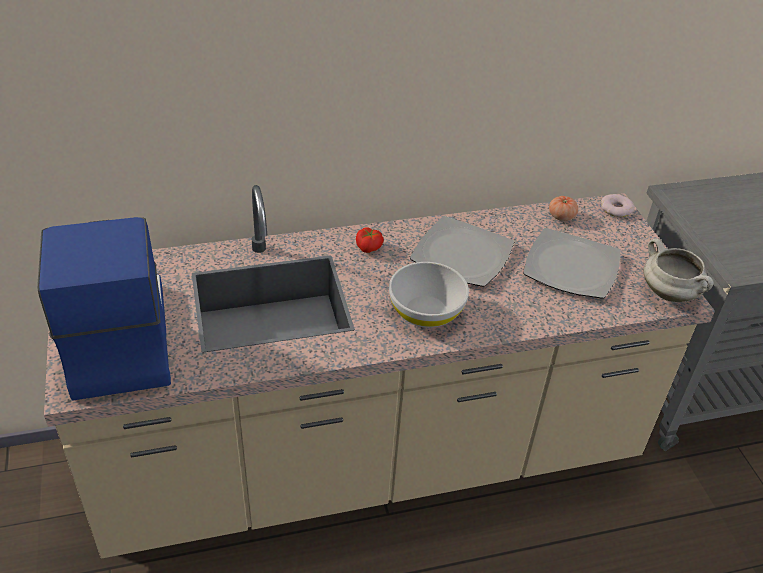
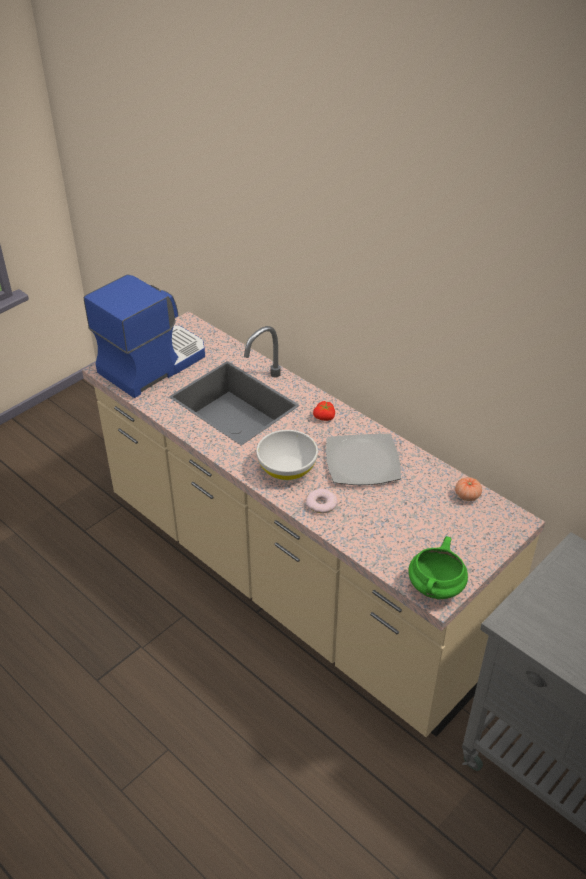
camera: 60 degrees right, 0 degrees up
plate [523,228,621,299] -> none
donut [601,194,635,217] -> donut moved to [306,489,337,513]
white cooking pot [643,238,713,302] -> green cooking pot [408,536,468,599]

